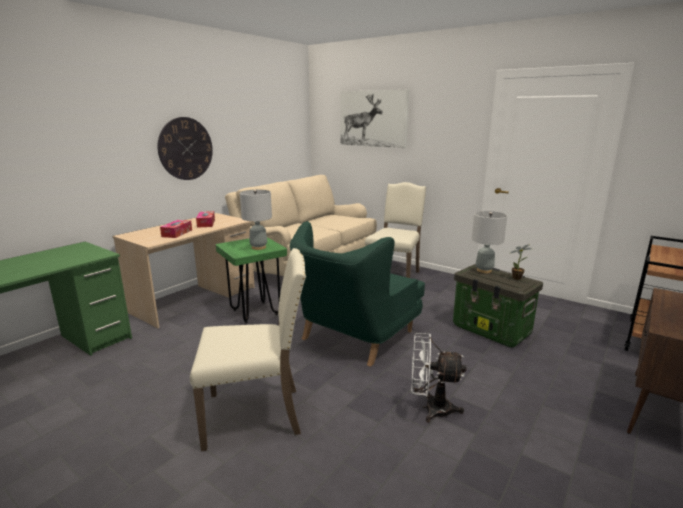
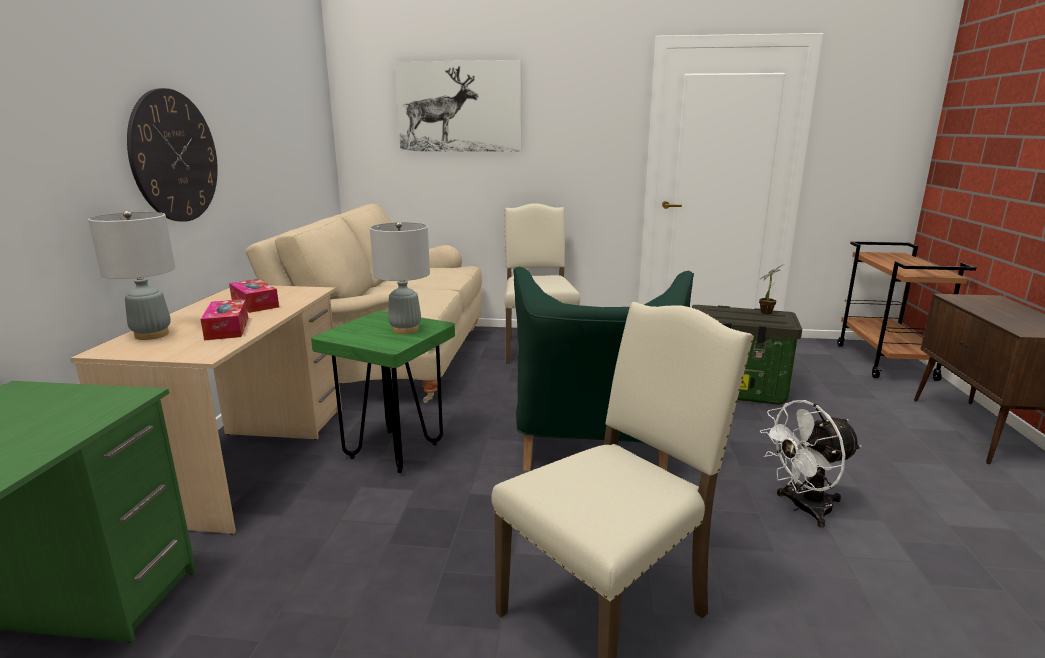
camera: 30 degrees left, 0 degrees up
grey table lamp [472,211,507,273] -> grey table lamp moved to [88,211,175,340]

